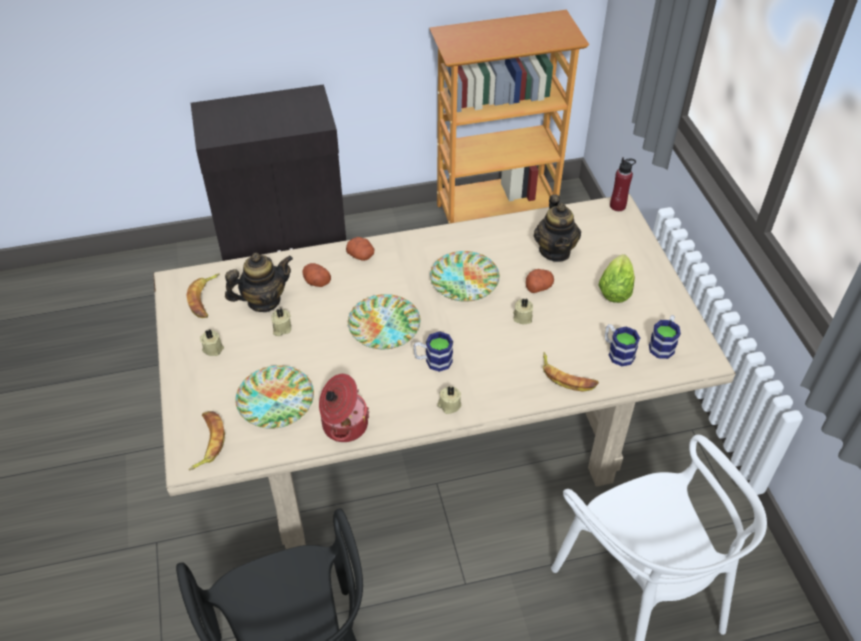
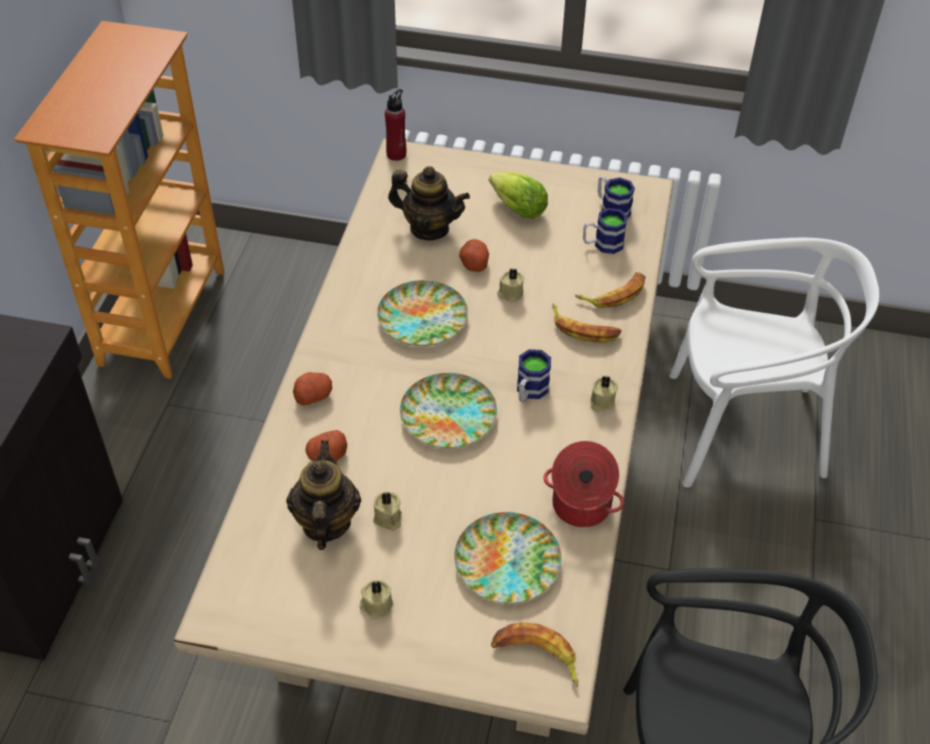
camera: 65 degrees left, 0 degrees up
banana [186,273,220,318] -> banana moved to [552,303,622,343]

